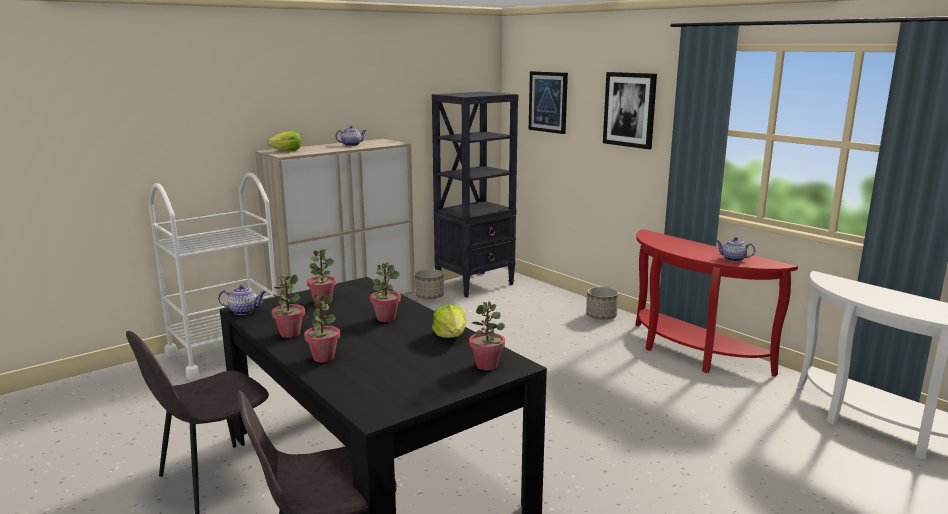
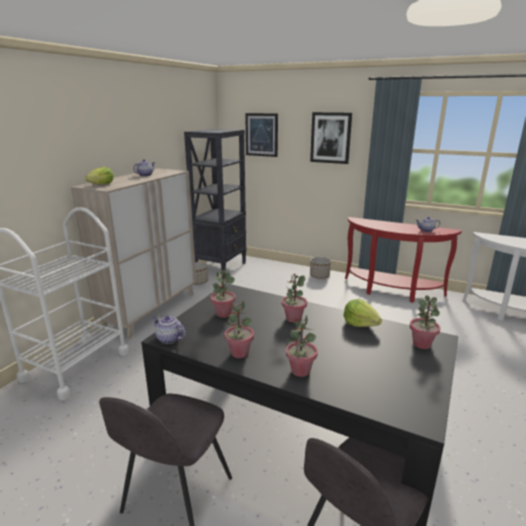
camera: 25 degrees left, 5 degrees up
teapot [218,285,266,315] -> teapot turned 120 degrees counterclockwise [152,316,186,344]

